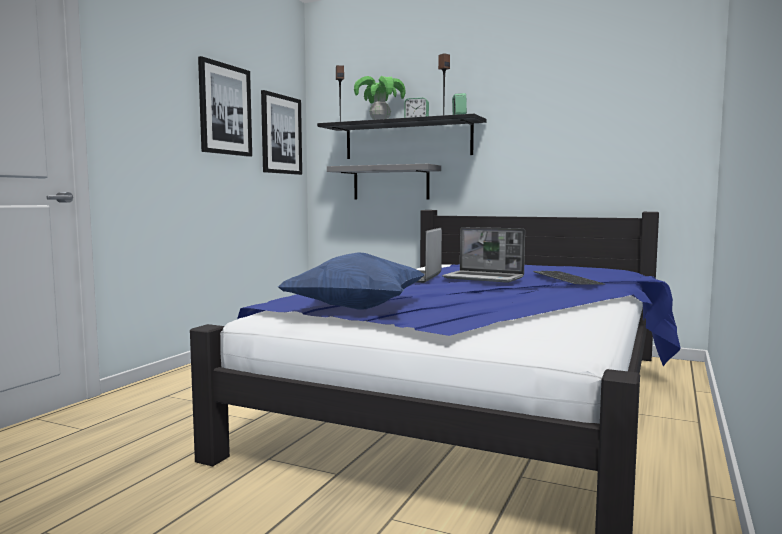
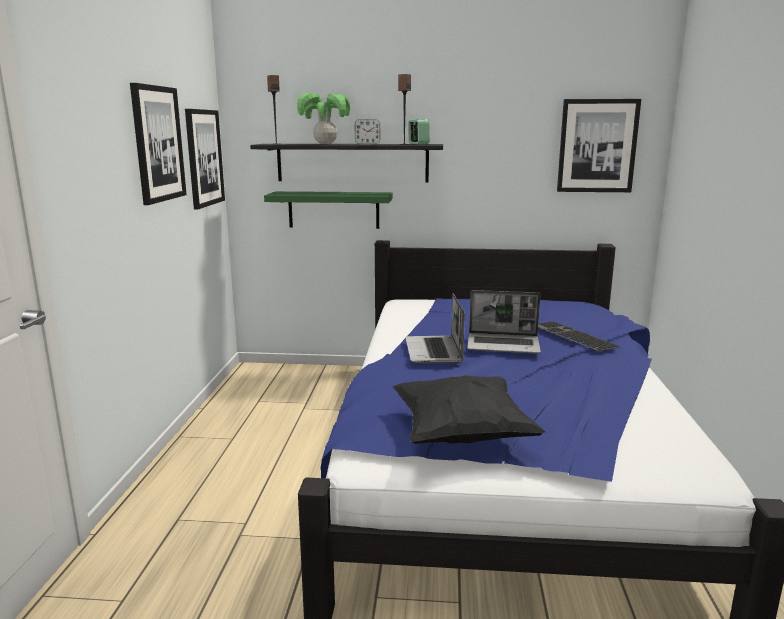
camera: 20 degrees left, 10 degrees up
blue pillow [278,252,425,310] -> black pillow [392,375,546,444]
grey shelf [327,164,441,200] -> green shelf [264,191,393,229]
none -> picture [557,99,641,192]

